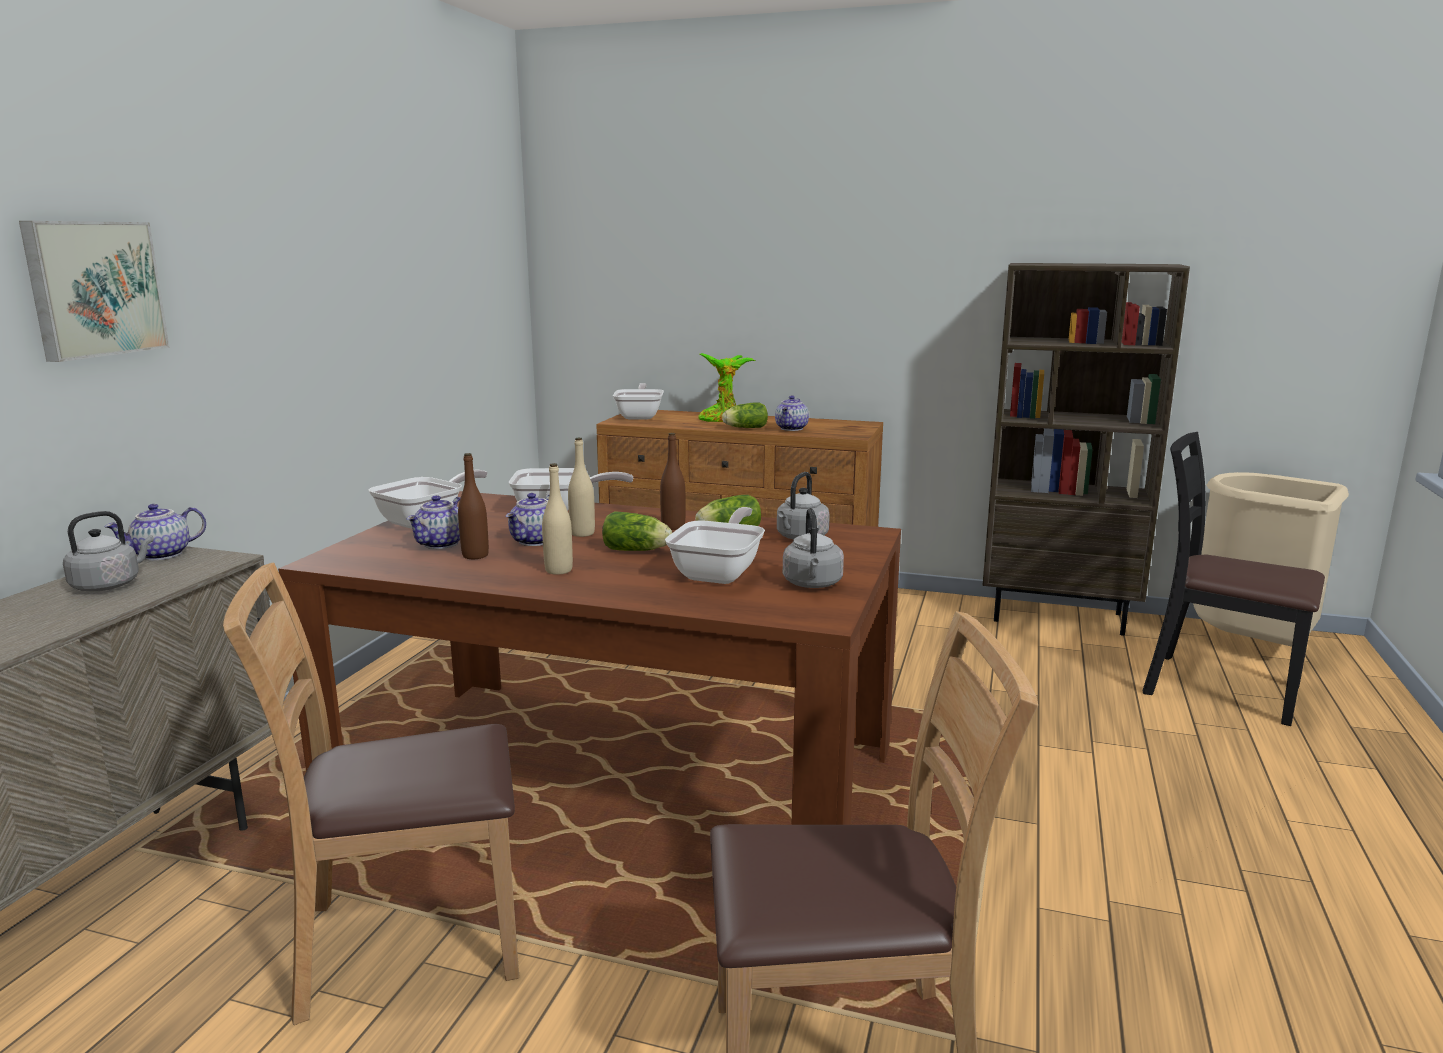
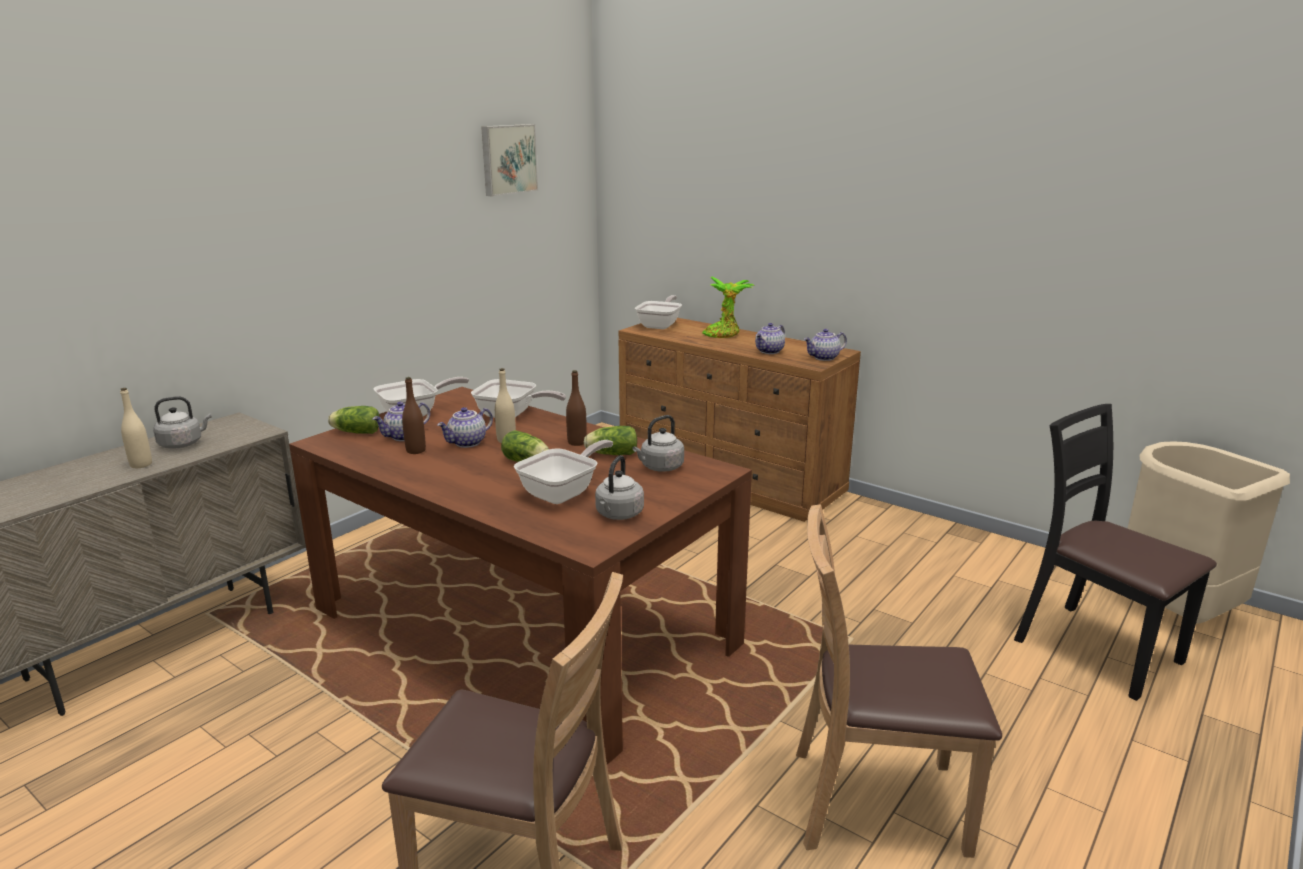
camera: 20 degrees right, 5 degrees up
picture [19,221,169,362] -> picture moved to [481,124,538,196]
teapot [104,504,206,560] -> teapot moved to [804,329,847,361]
brown chair [223,562,519,1025] -> brown chair moved to [796,504,1002,858]
beige bottle [542,463,573,575] -> beige bottle moved to [120,388,152,468]
lettuce [722,402,768,428] -> lettuce moved to [328,406,380,434]
brown bookcase [982,263,1190,636] -> none

